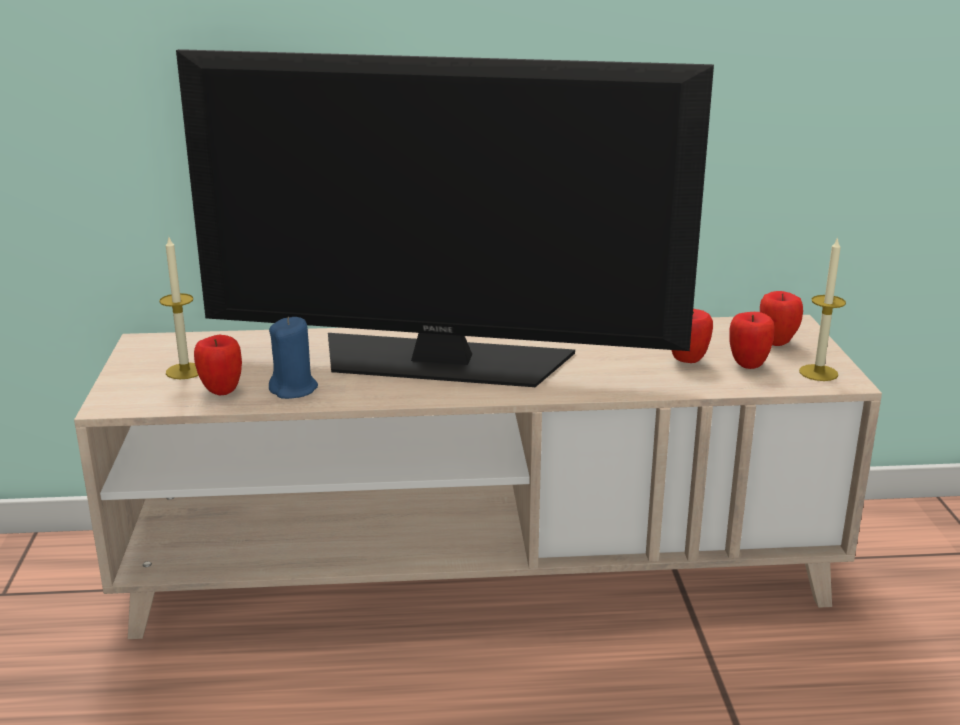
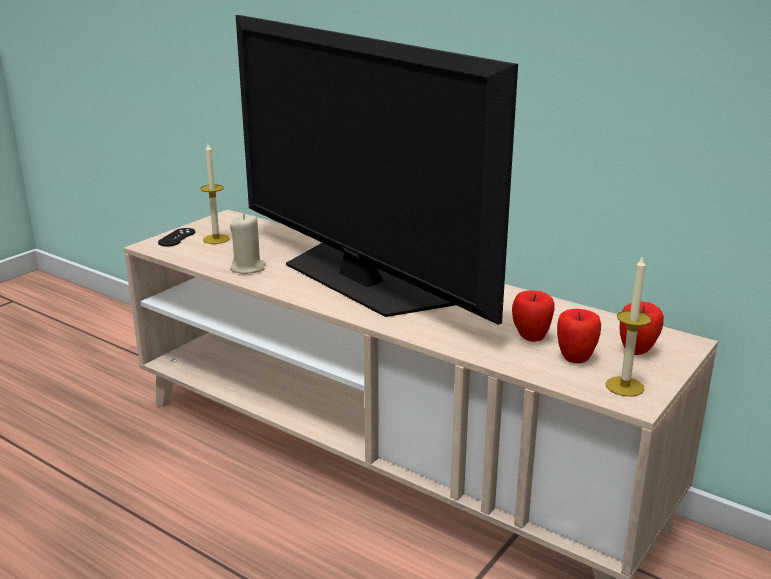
camera: 40 degrees right, 0 degrees up
apple [194,335,242,395] -> none
blue candle [269,317,318,399] -> beige candle [230,214,266,274]
none -> black game controller [158,228,195,246]

